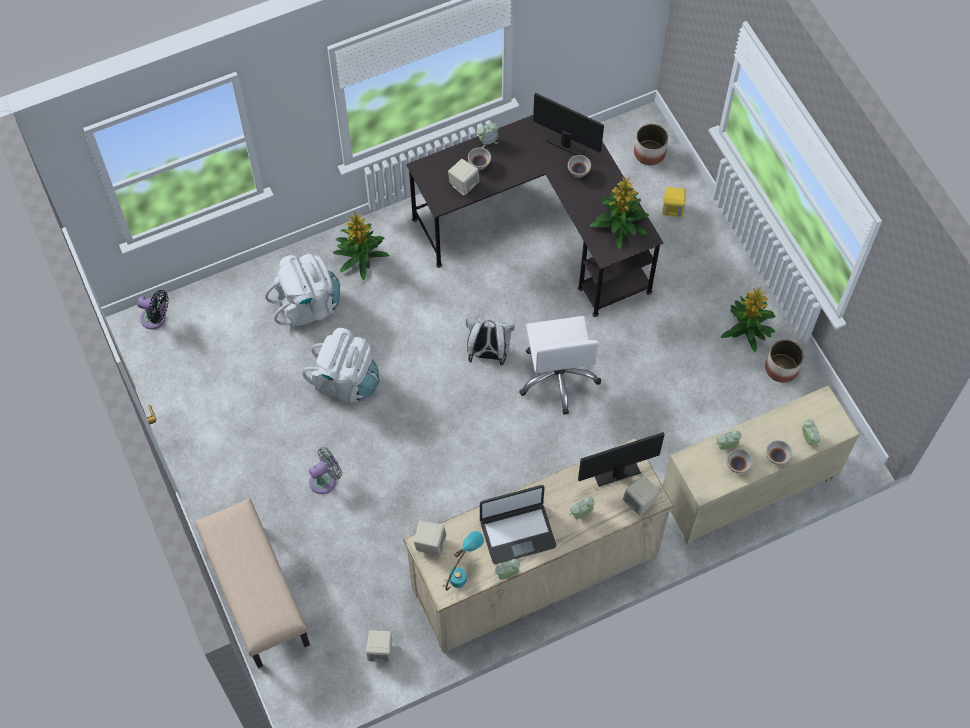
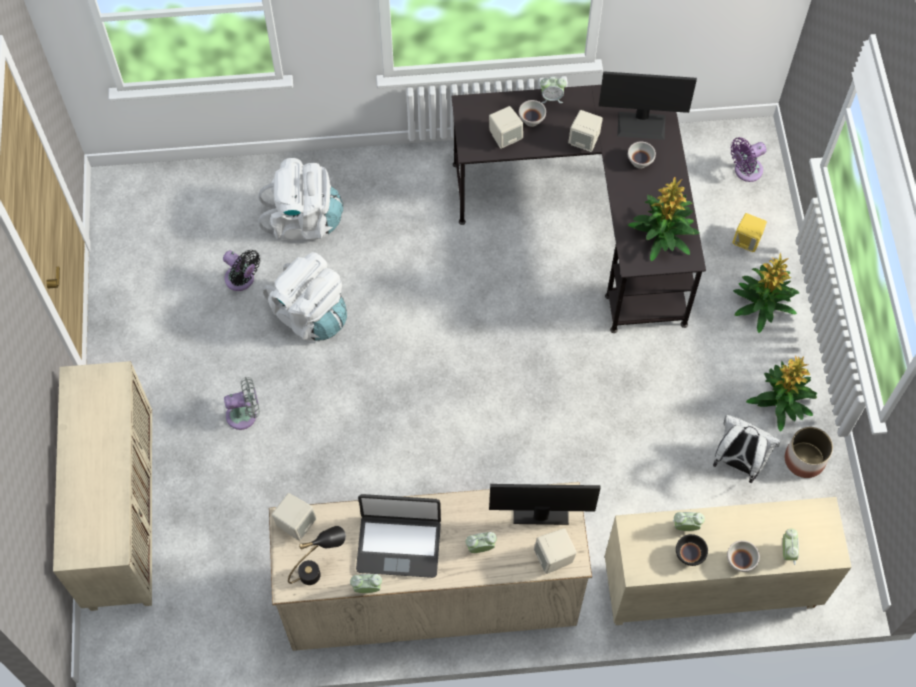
camera: 20 degrees right, 0 degrees up
black fan [137,290,169,330] -> black fan moved to [223,250,260,291]
beige bench [195,498,310,668] -> beige cabinet [53,361,152,611]
potted plant [333,211,390,280] -> potted plant moved to [733,252,799,333]
beige speaker [366,630,392,662] -> beige speaker moved to [568,110,603,152]
turquoise table lamp [446,531,484,591] -> black table lamp [288,526,346,585]
white backpack [466,318,514,365] -> white backpack moved to [713,415,781,483]
white office chair [519,316,601,415] -> none
monitor [533,93,604,155] -> monitor turned 135 degrees clockwise [599,71,697,140]
planter [634,124,668,165] -> purple fan [730,137,767,182]
white bowl [726,449,753,473] -> black bowl [676,534,708,566]

